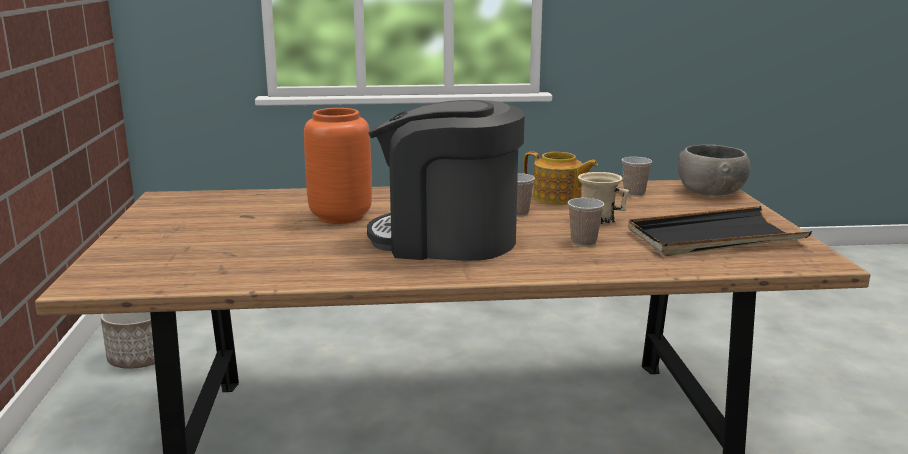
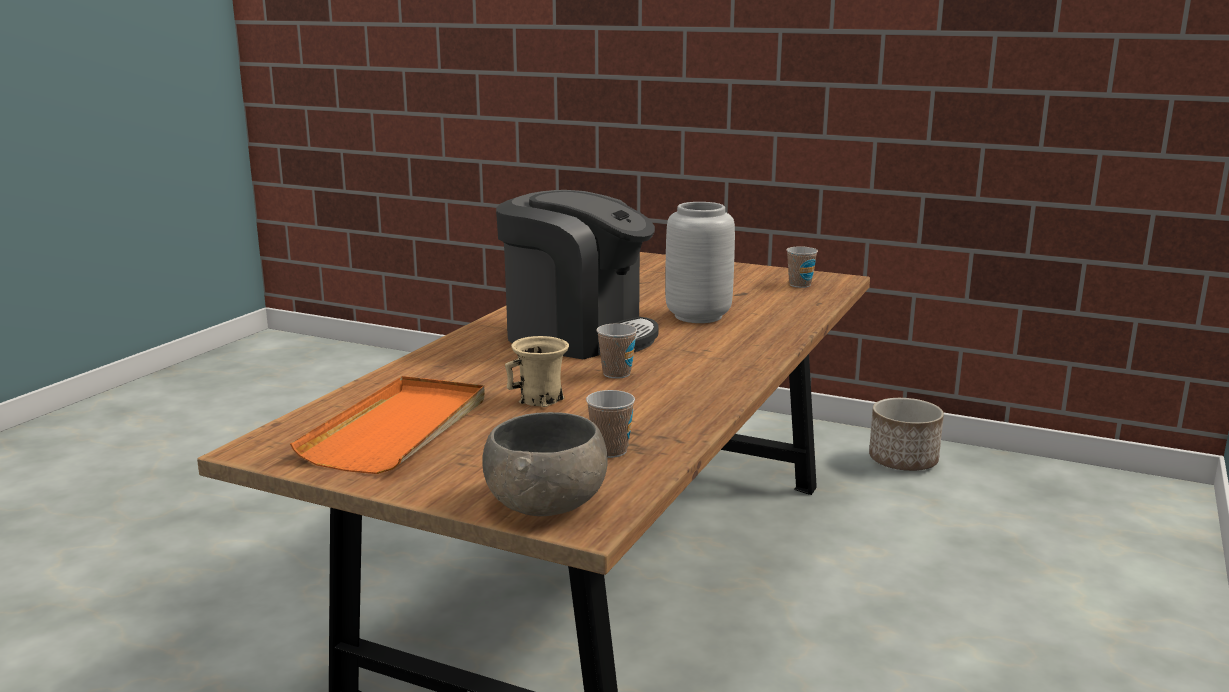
camera: 120 degrees right, 0 degrees up
orange vase [304,108,372,224] -> grey vase [665,202,735,323]
coffee machine [367,100,525,261] -> coffee machine turned 75 degrees clockwise [496,190,659,359]
teapot [523,151,598,205] -> none
cup [568,198,605,247] -> cup moved to [786,246,818,288]
black tray [628,206,812,256] -> orange tray [290,376,485,474]

